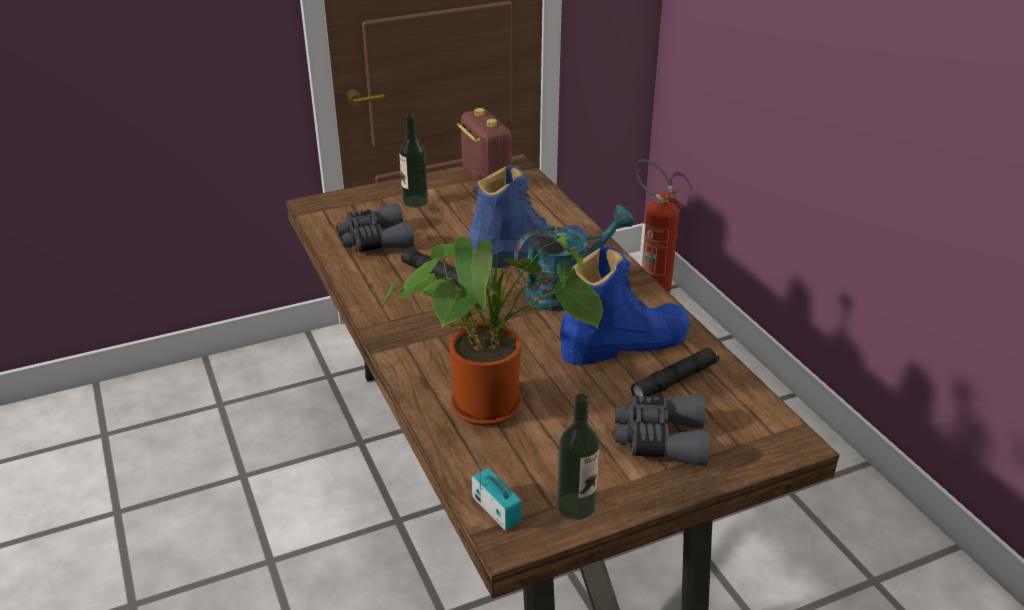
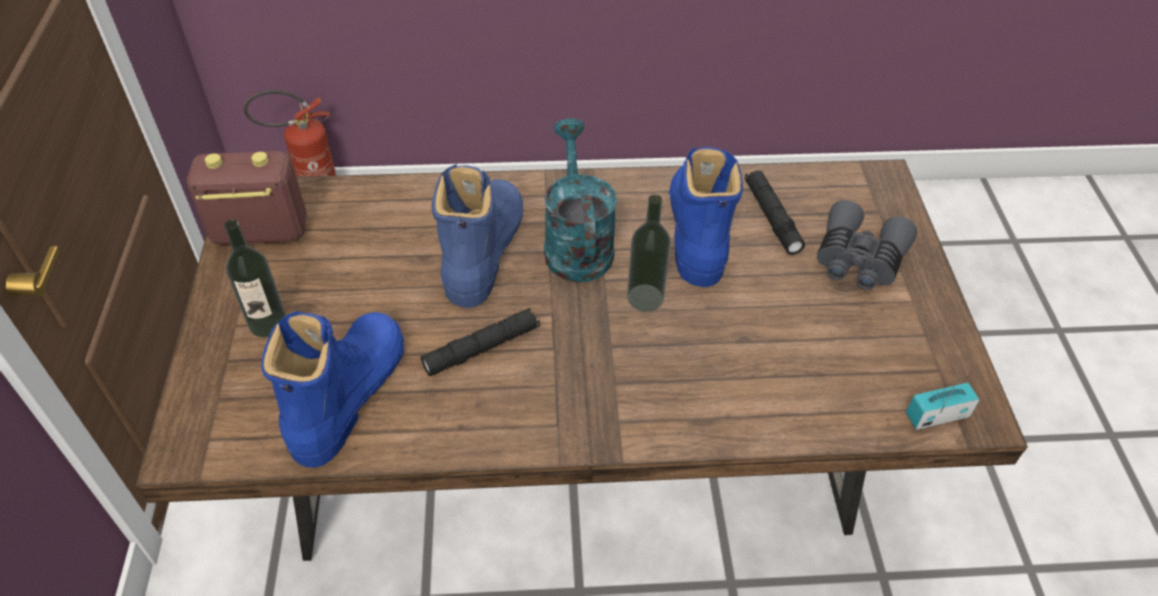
camera: 70 degrees left, 15 degrees up
grey binoculars [336,203,414,252] -> blue boot [261,311,404,468]
potted plant [382,225,603,426] -> none
bottle [557,393,600,520] -> bottle moved to [627,194,671,311]

